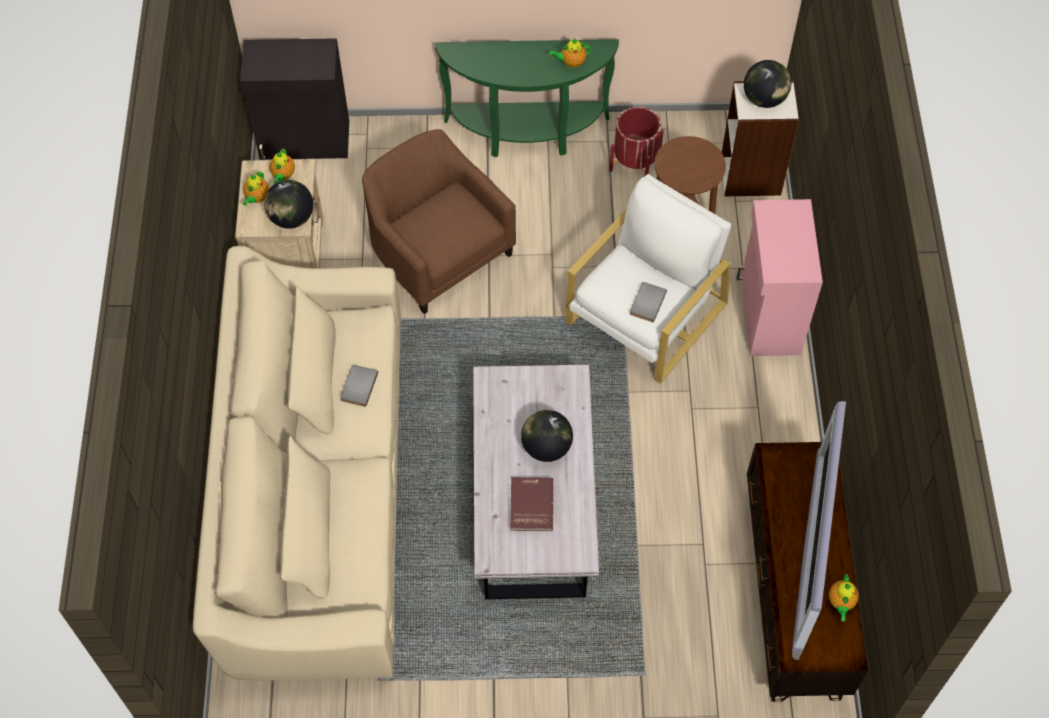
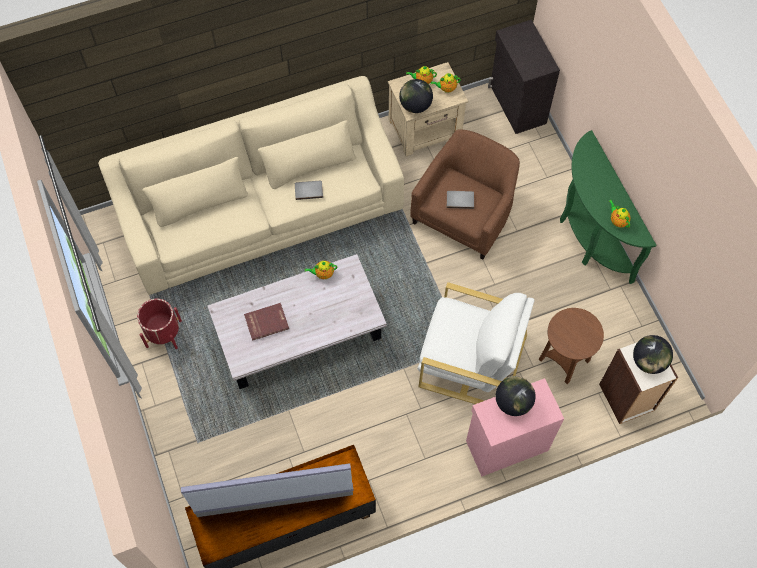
camera: 70 degrees right, 5 degrees up
globe [521,410,573,462] -> globe moved to [496,376,536,416]
red planter [609,107,664,177] -> red planter moved to [137,299,182,349]
grey book [630,282,667,323] -> grey book moved to [447,191,474,209]
teapot [829,574,859,621] -> teapot moved to [304,261,337,279]

